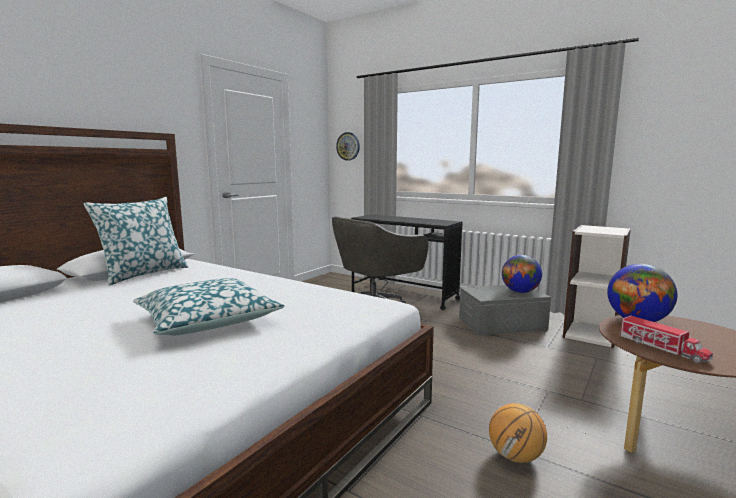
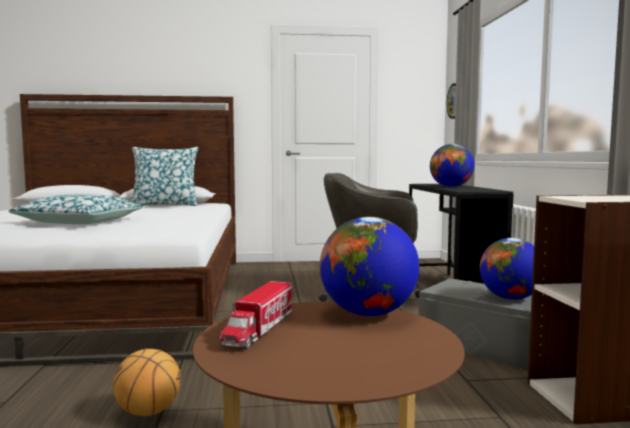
camera: 50 degrees right, 5 degrees down
none -> globe [430,144,474,187]

